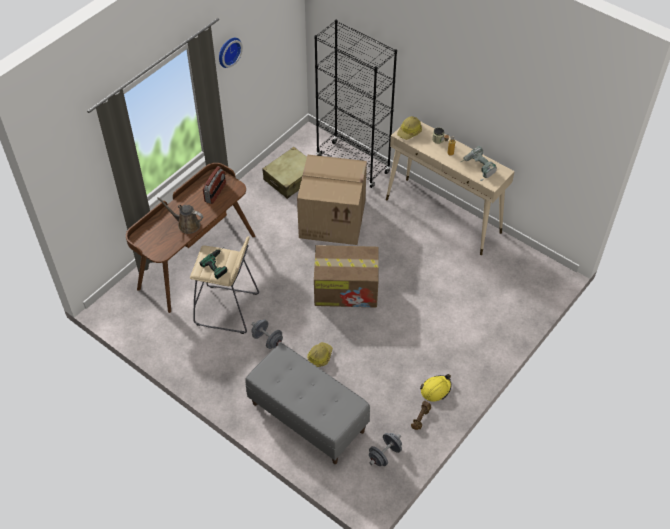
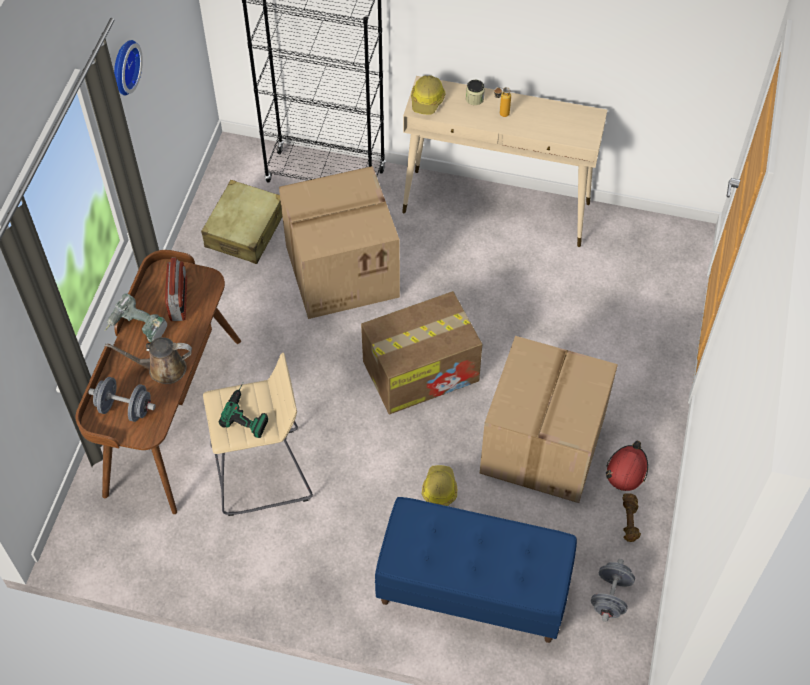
camera: 25 degrees left, 5 degrees up
grey bench [245,343,370,464] -> blue bench [375,497,577,643]
grey dumbbell [252,320,283,349] -> grey dumbbell moved to [88,377,156,422]
yellow hard hat [420,374,452,402] -> red hard hat [606,441,648,491]
power drill [461,146,497,181] -> power drill moved to [105,293,167,351]
none -> cardboard box [480,336,618,503]

